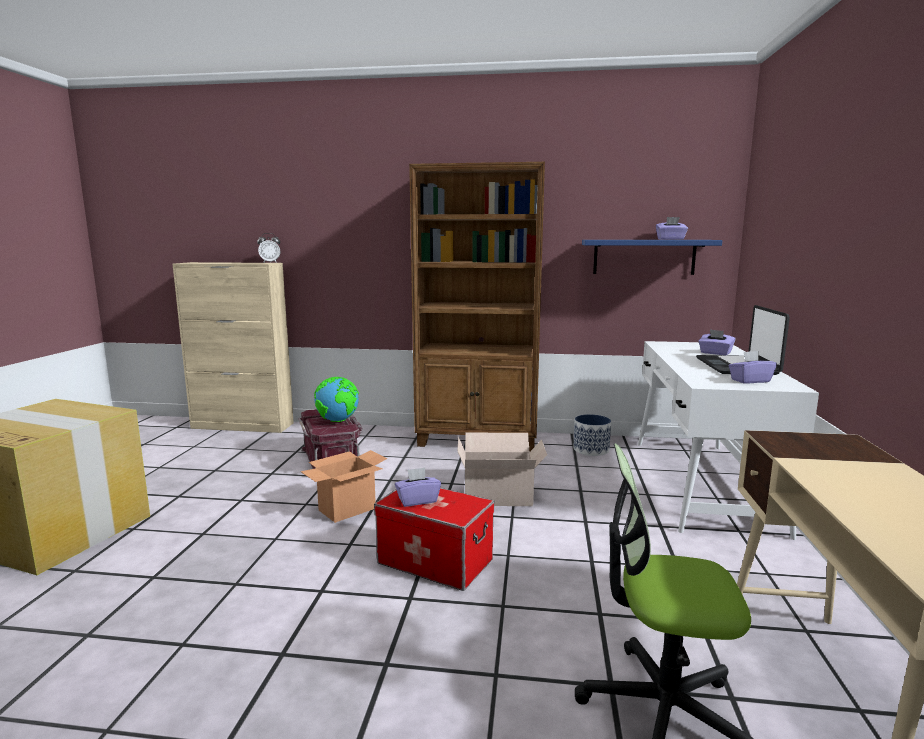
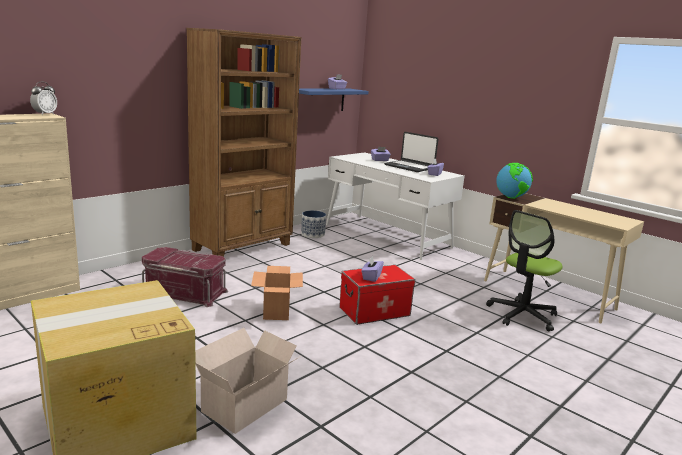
camera: 55 degrees left, 5 degrees up
globe [314,377,359,422] -> globe moved to [496,163,533,199]
cardboard box [457,433,547,506] -> cardboard box moved to [195,328,302,434]

